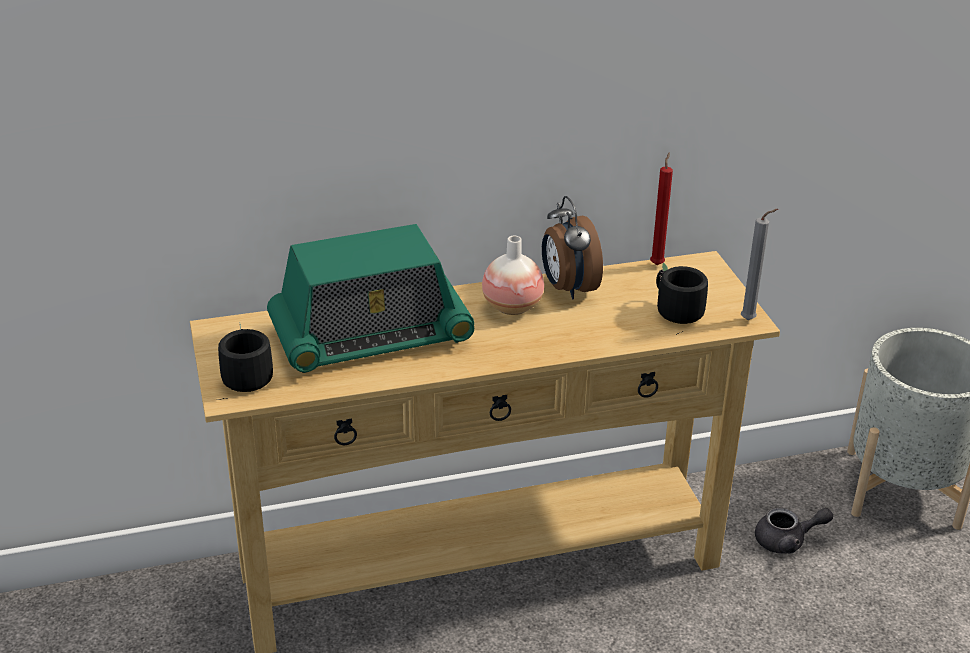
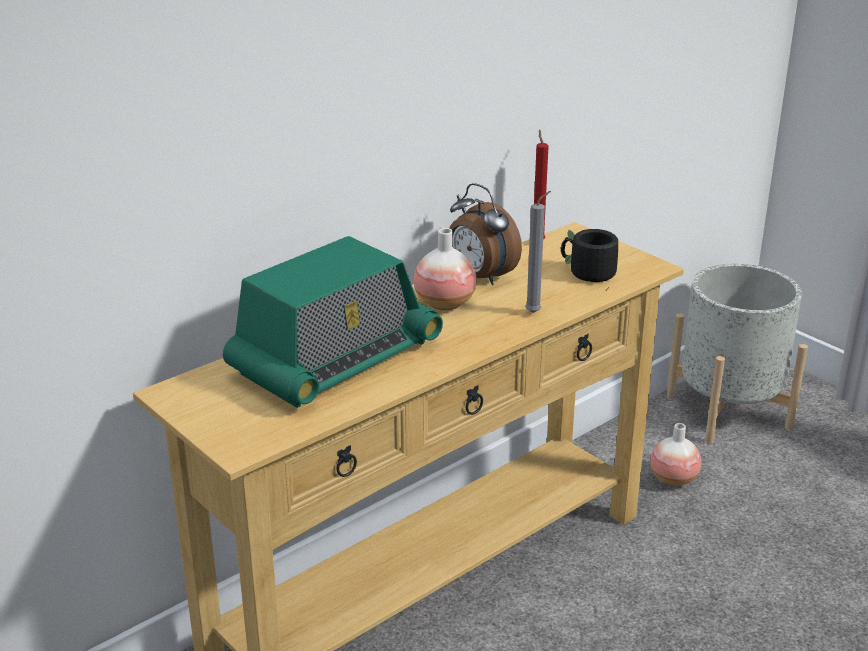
camera: 25 degrees left, 5 degrees down
black mug [217,324,273,400] -> none
grey candle [741,209,778,320] -> grey candle moved to [525,191,551,313]
grey teapot [755,508,833,554] -> vase [650,423,701,486]

